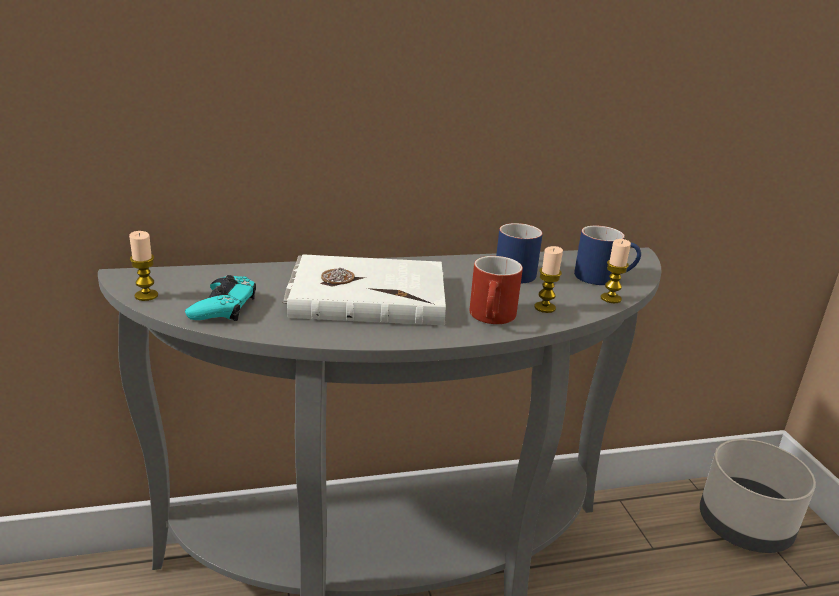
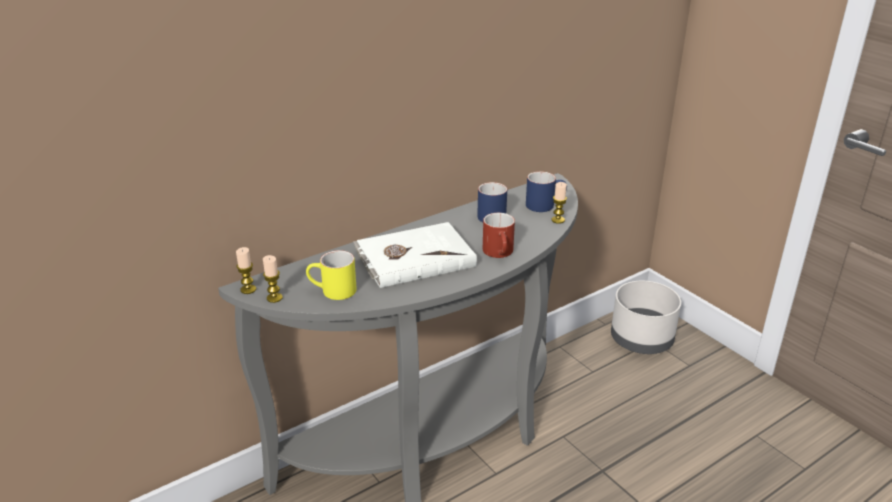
camera: 20 degrees left, 5 degrees up
turquoise game controller [185,275,256,321] -> yellow mug [306,250,357,300]
candle [534,246,563,313] -> candle moved to [236,247,256,294]

